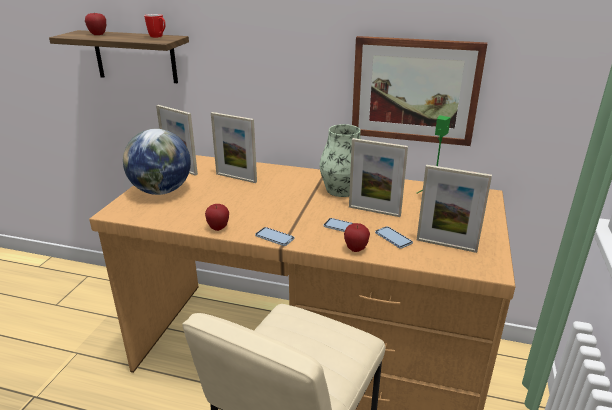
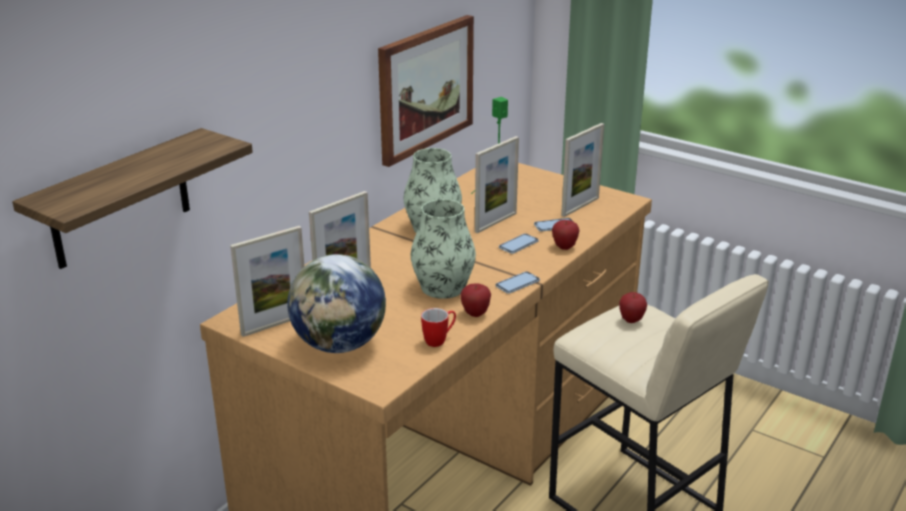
camera: 70 degrees left, 0 degrees up
apple [85,13,106,35] -> apple moved to [619,292,647,323]
mug [144,14,166,38] -> mug moved to [421,308,456,347]
none -> vase [410,199,476,299]

